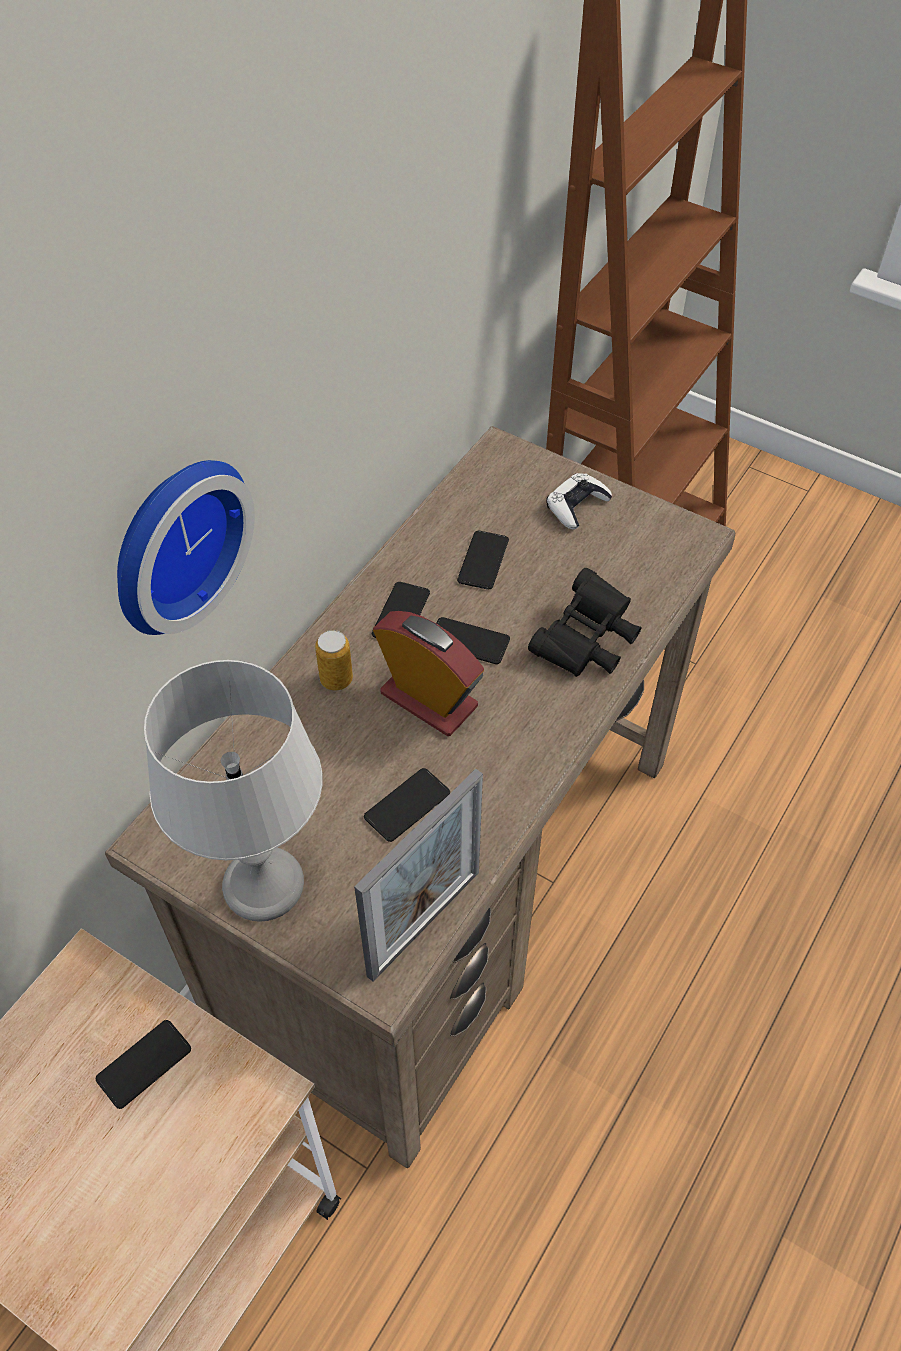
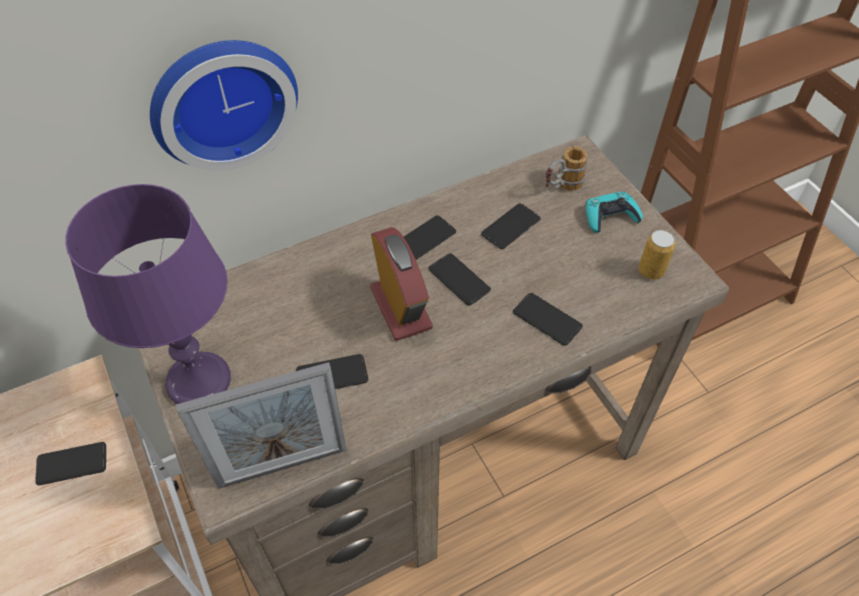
camera: 30 degrees right, 0 degrees up
grey table lamp [144,660,323,922] -> purple table lamp [65,184,231,404]
can [315,630,353,691] -> can moved to [639,230,675,280]
black binoculars [528,568,641,677] -> phone [513,293,582,346]
white game controller [546,473,612,530] -> turquoise game controller [586,192,643,233]
none -> mug [546,147,588,191]

